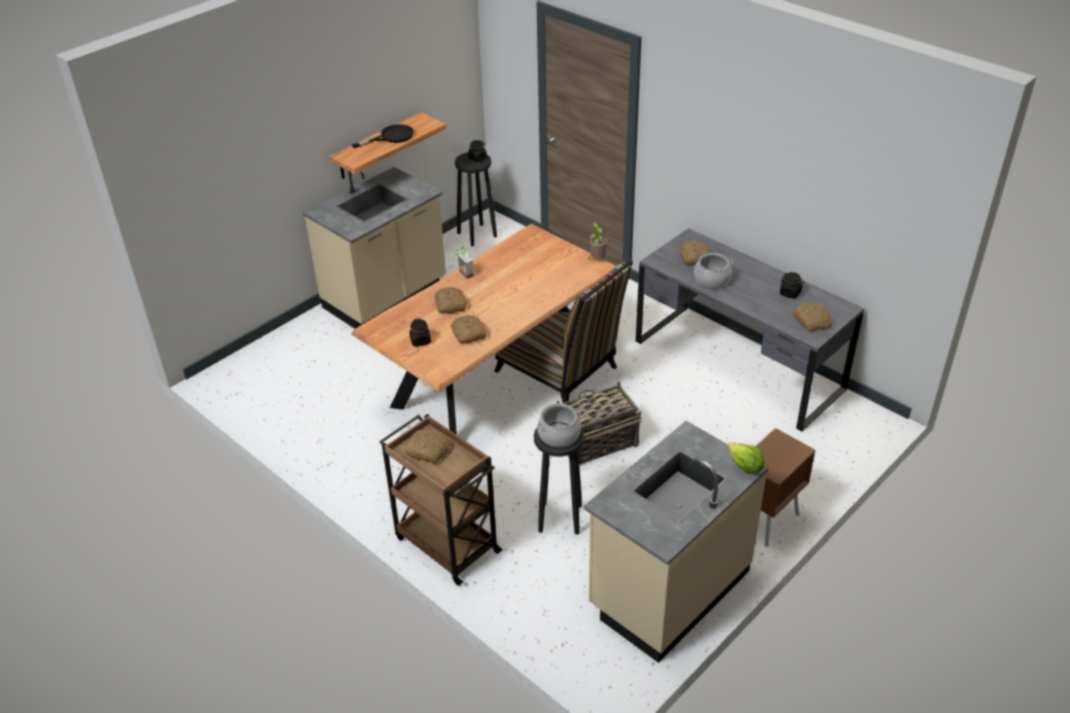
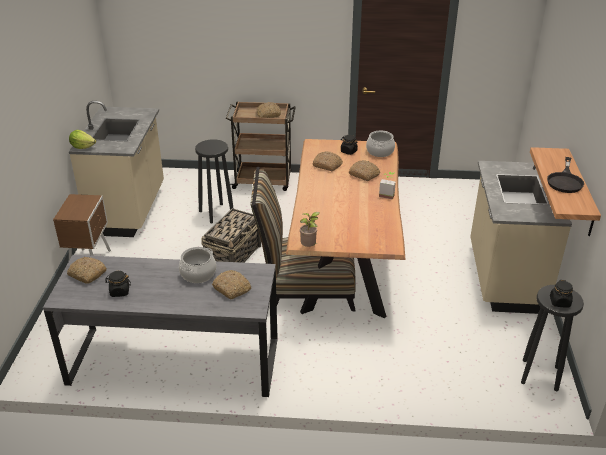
camera: 140 degrees right, 5 degrees down
cooking pot [537,403,581,447] -> cooking pot moved to [366,131,395,157]

